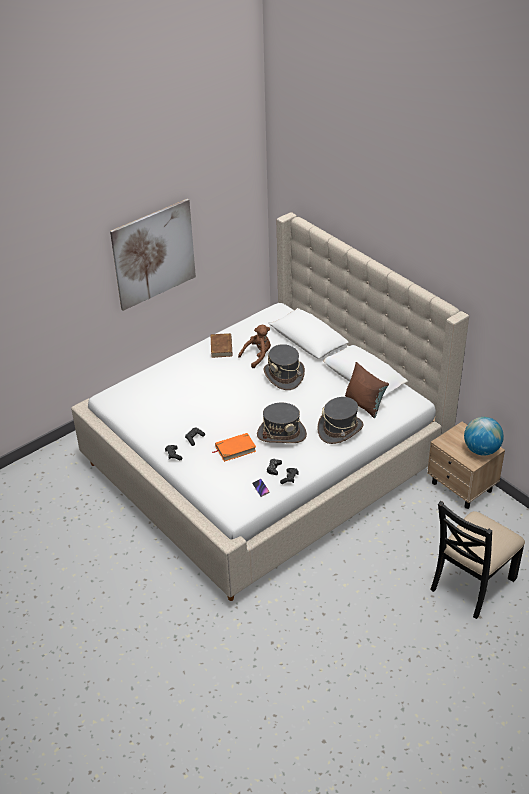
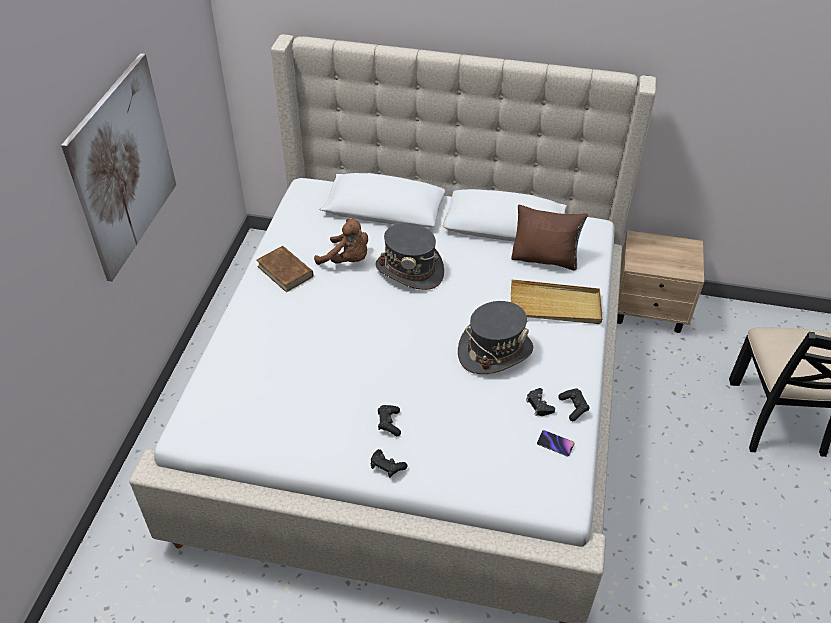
camera: 40 degrees left, 5 degrees up
orange book [212,433,256,462] -> none
brown plush toy [238,325,271,368] -> brown plush toy turned 105 degrees clockwise [314,218,368,265]
grey hat [317,397,363,444] -> beige tray [511,279,602,324]
globe [464,417,504,456] -> none

